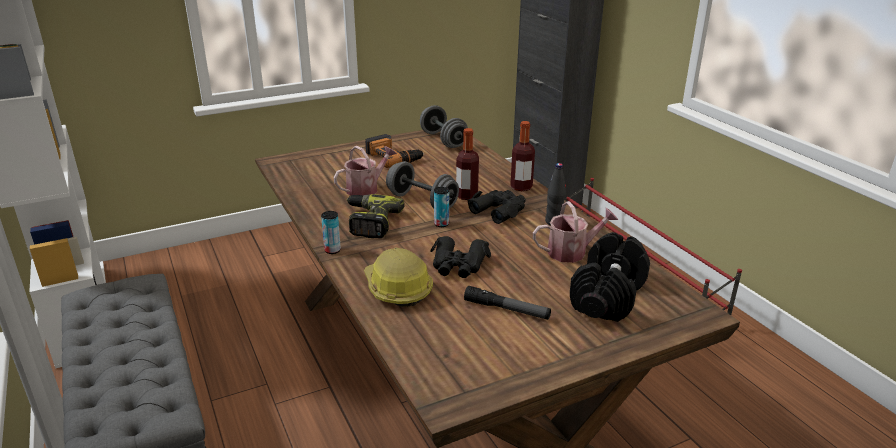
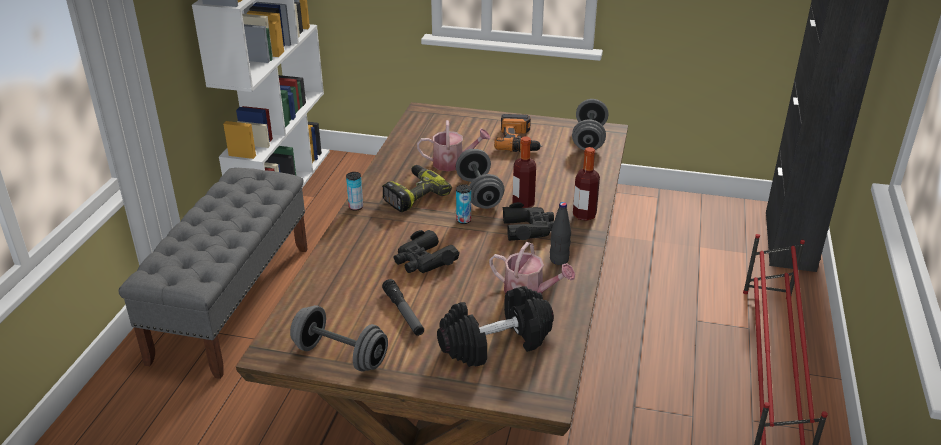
camera: 40 degrees right, 5 degrees up
hard hat [364,247,433,307] -> none
none -> grey dumbbell [290,305,388,372]

